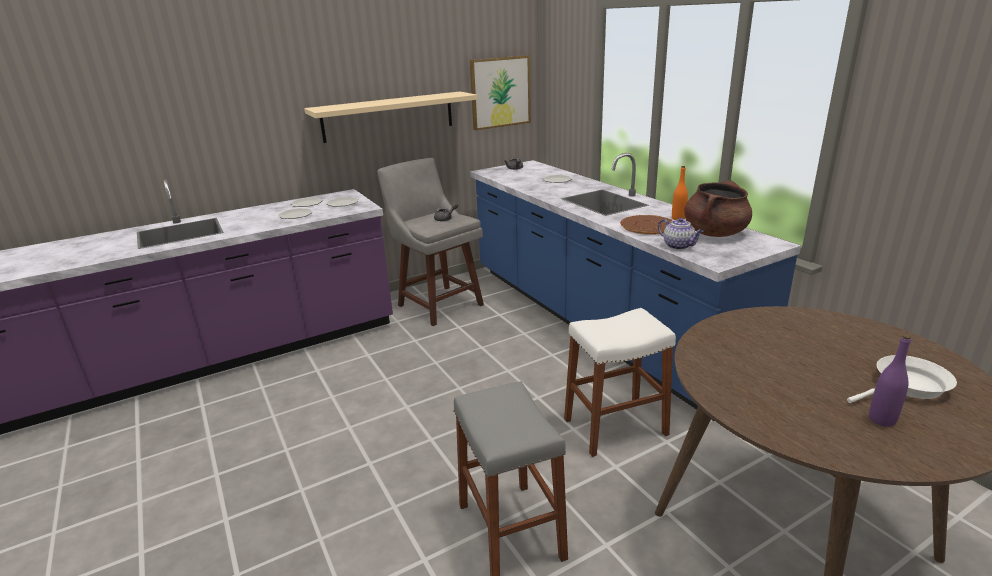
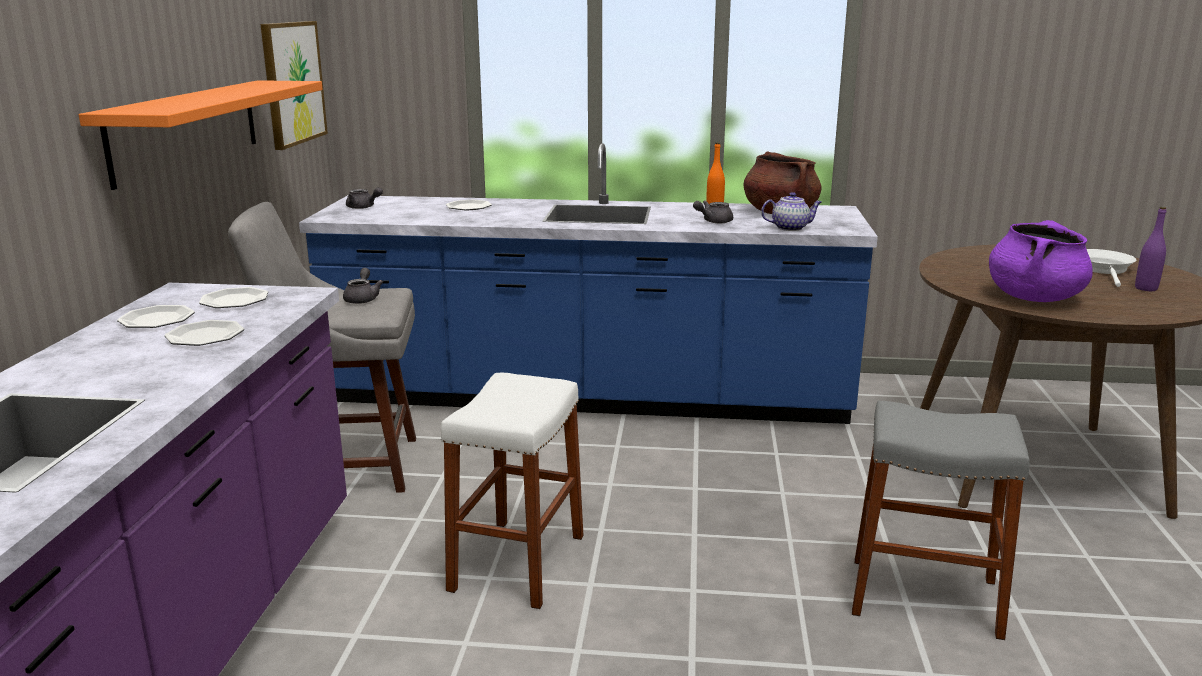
camera: 55 degrees left, 5 degrees down
beige shelf [304,91,478,143] -> orange shelf [79,80,323,190]
white stool [564,308,676,457] -> white stool moved to [441,373,584,609]
brown plate [620,215,673,235] -> grey teapot [693,200,733,223]
none -> purple cooking pot [989,220,1093,302]

